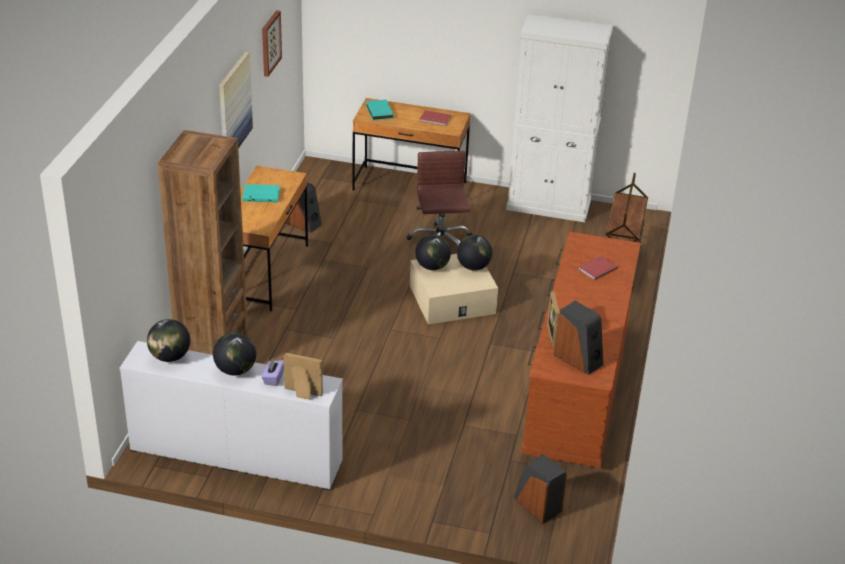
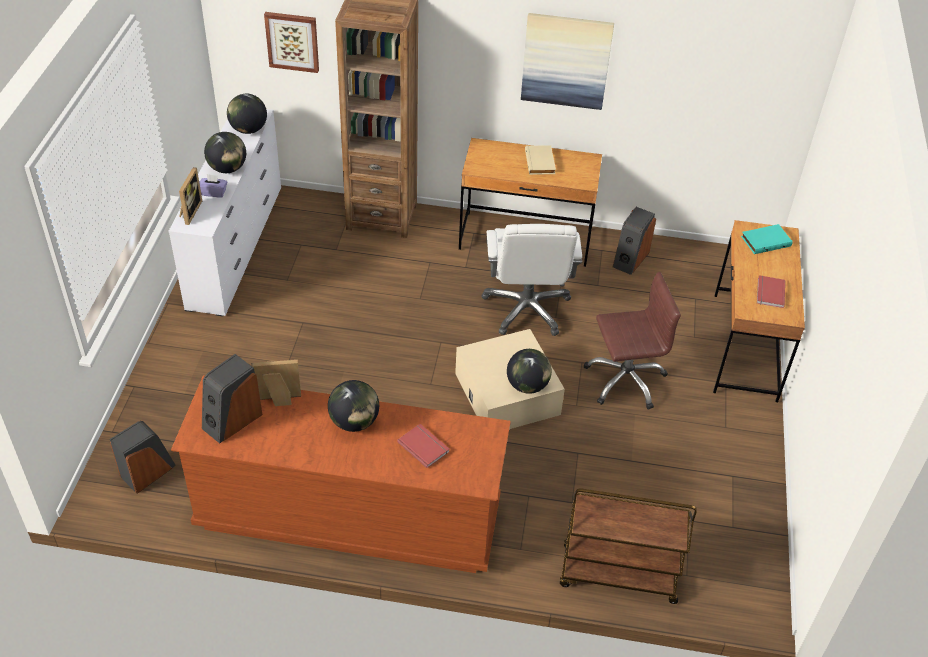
camera: 85 degrees right, 10 degrees up
turquoise book [242,184,280,202] -> beige book [525,145,556,175]
picture [262,10,282,77] -> picture moved to [264,12,319,73]
globe [415,235,451,270] -> globe moved to [328,380,379,432]
white cabinet [506,14,613,222] -> none
none -> white office chair [482,224,582,336]

